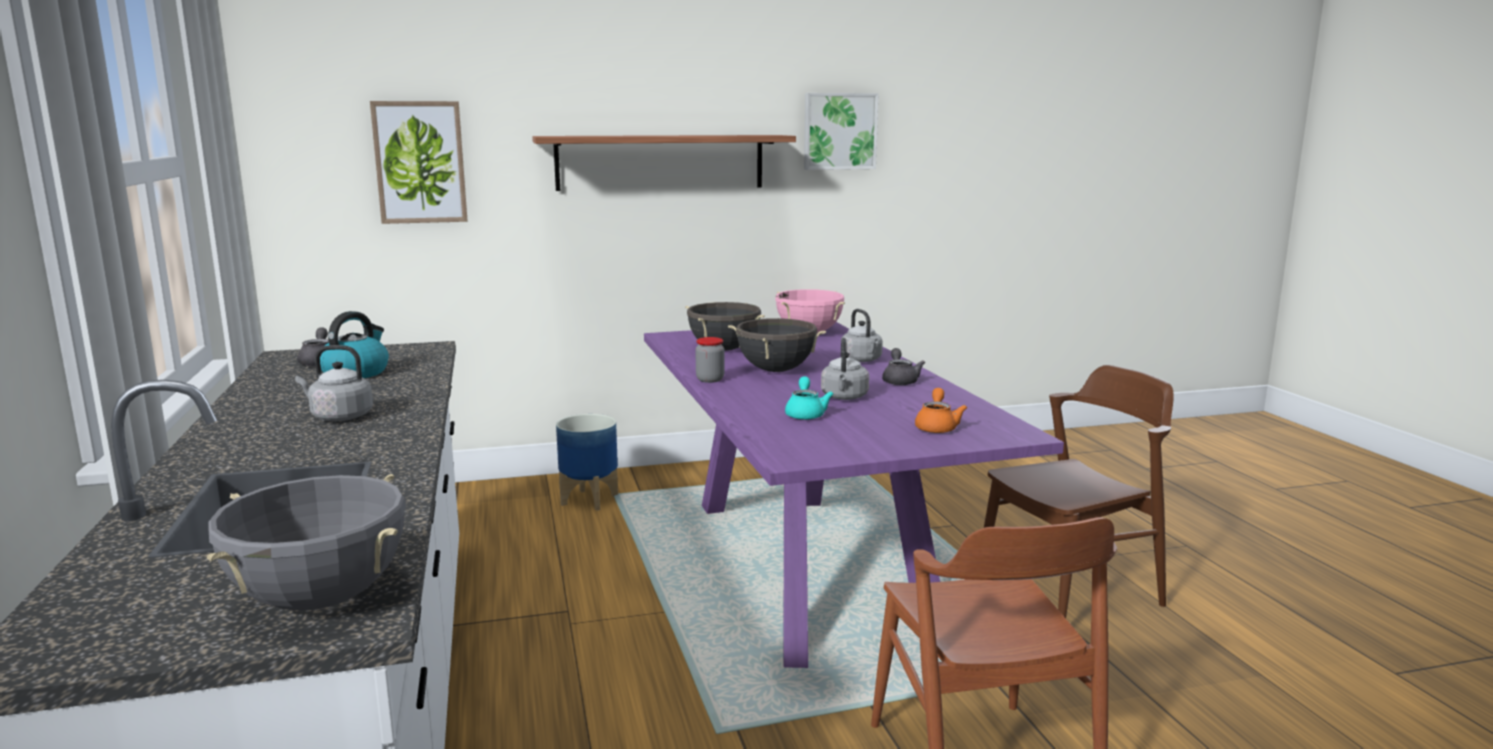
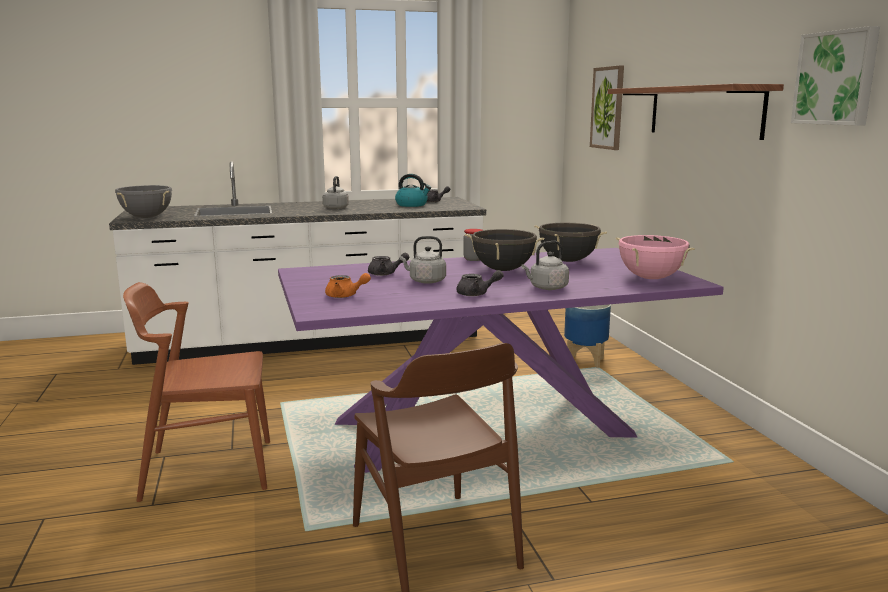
camera: 90 degrees right, 0 degrees up
turquoise teapot [785,376,833,420] -> grey teapot [368,253,409,276]

